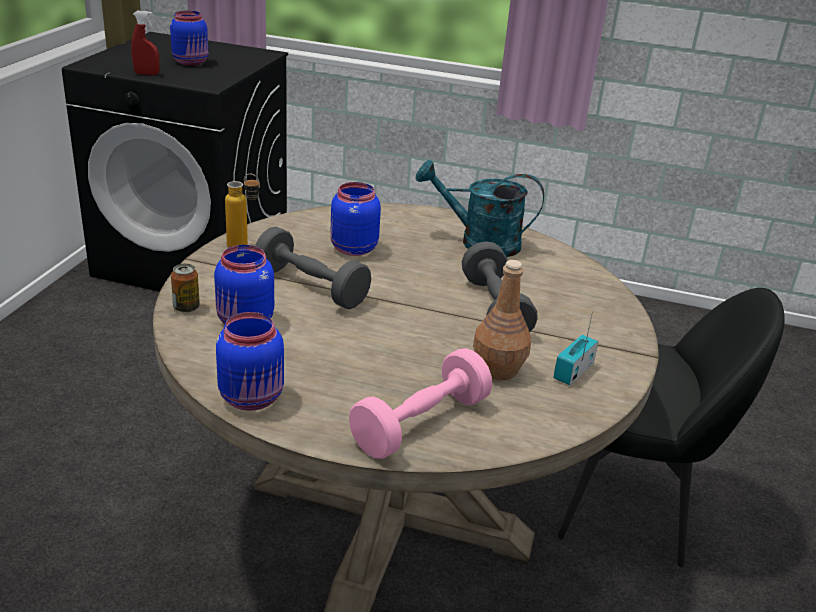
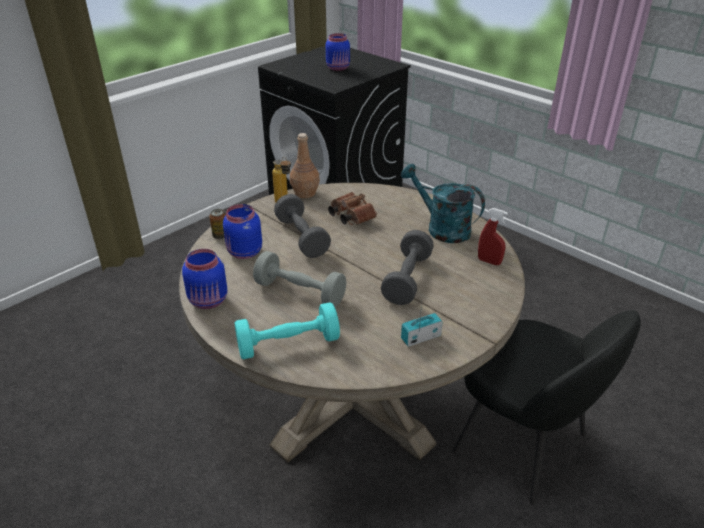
camera: 30 degrees right, 5 degrees up
red spray bottle [131,11,159,75] -> red spray bottle moved to [478,208,508,265]
blue jar [330,182,381,256] -> brown binoculars [328,192,377,225]
pink dumbbell [349,348,492,459] -> turquoise dumbbell [235,302,340,359]
brown bottle [473,260,531,381] -> brown bottle moved to [290,133,320,198]
none -> grey dumbbell [253,251,346,307]

